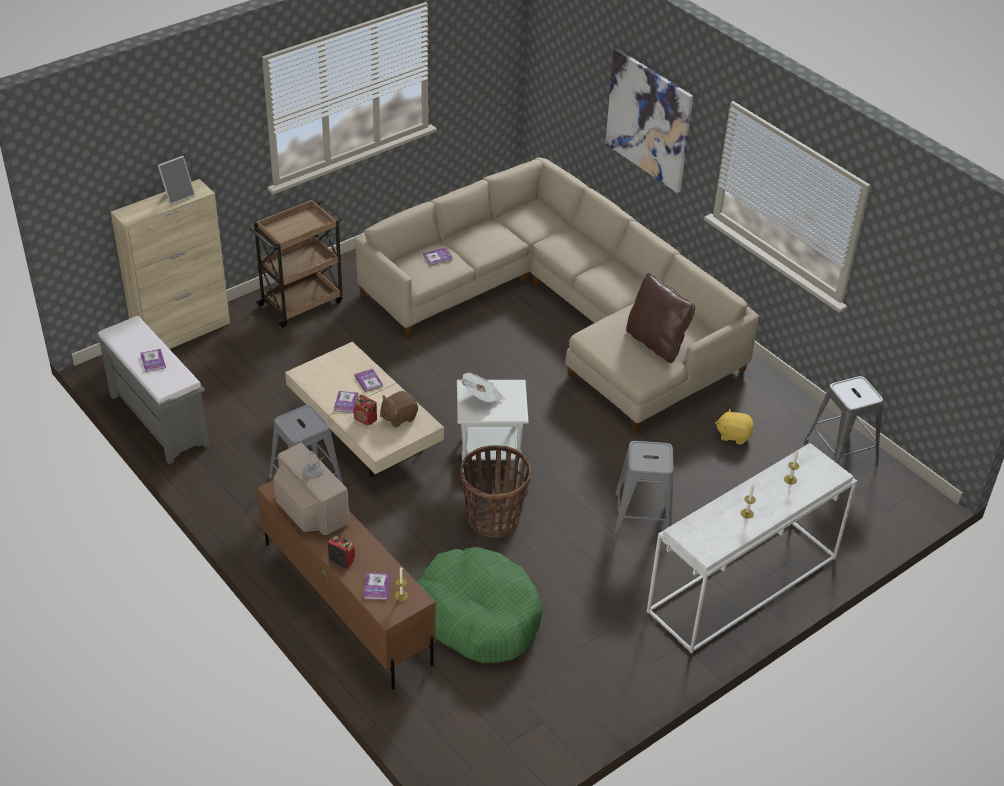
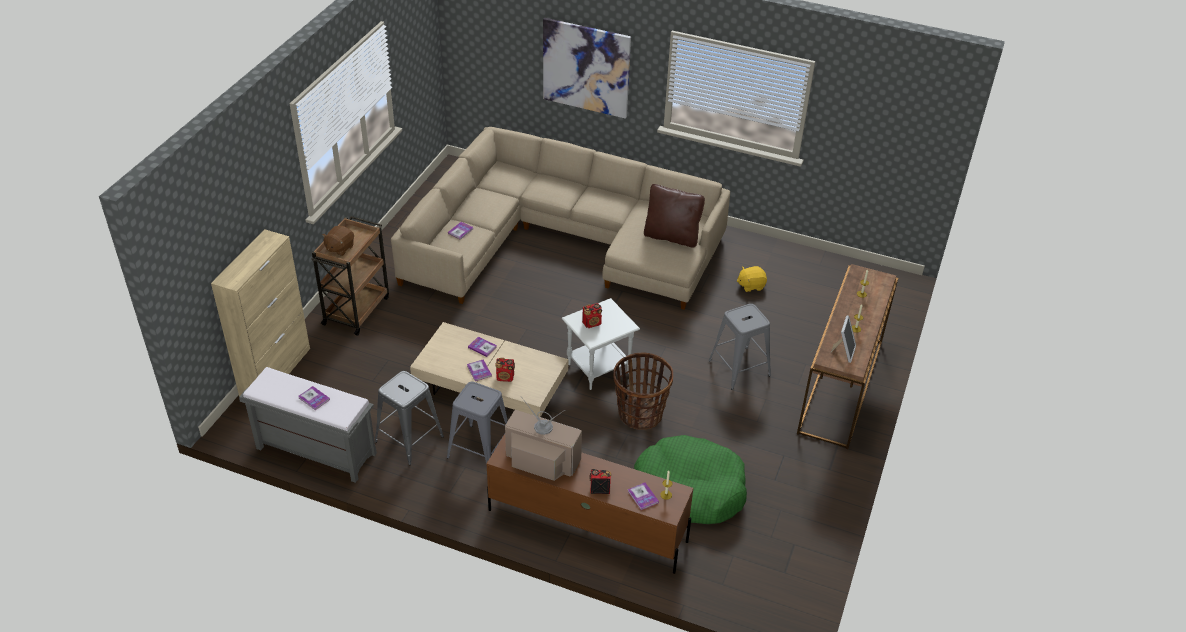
camera: 30 degrees left, 0 degrees up
picture frame [158,156,195,205] -> picture frame moved to [831,315,856,363]
brown plush toy [380,391,418,428] -> brown plush toy moved to [322,226,354,256]
newspaper [460,373,505,403] -> radio [582,303,602,328]
white console table [647,443,857,654] -> brown console table [797,264,898,449]
grey stool [804,376,883,464] -> grey stool moved to [375,371,444,465]

